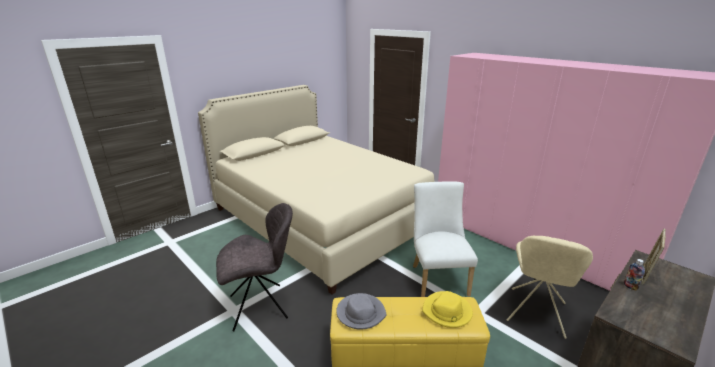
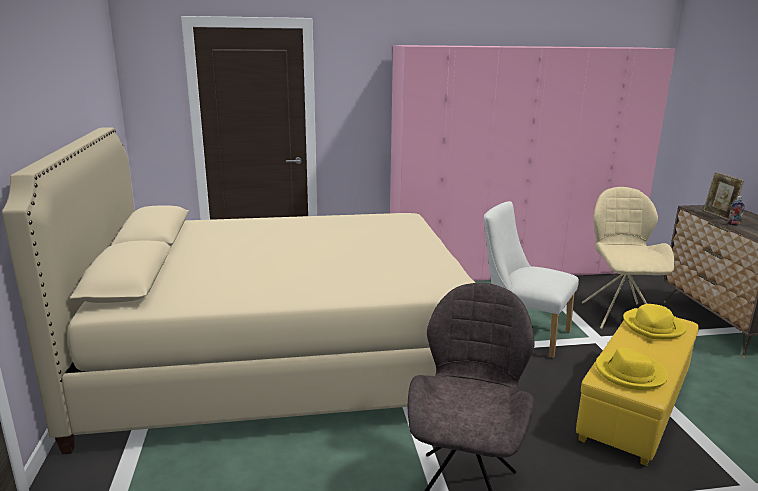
camera: 55 degrees left, 5 degrees down
grey hat [336,293,387,330] -> yellow hat [596,348,668,390]
beige chair [507,236,593,339] -> beige chair turned 150 degrees counterclockwise [582,187,675,329]

